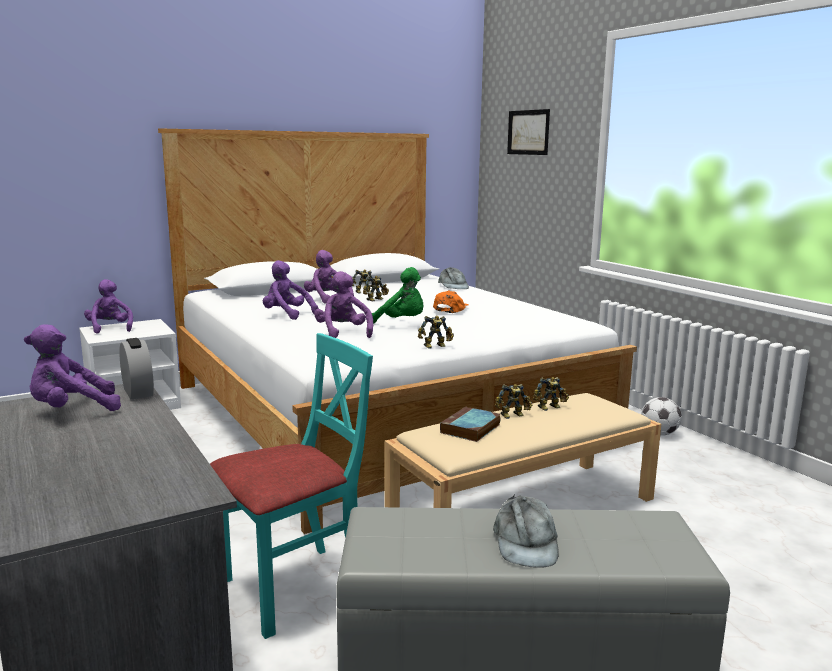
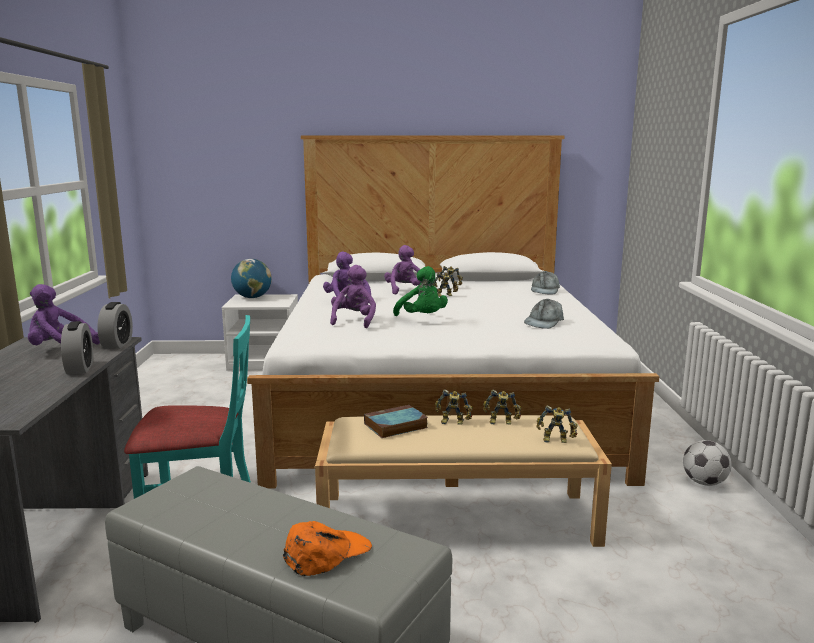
camera: 30 degrees right, 0 degrees up
purple plush toy [84,279,133,334] -> globe [231,259,272,298]
toy robot [418,316,454,349] -> toy robot moved to [536,405,578,443]
orange cap [433,291,469,313] -> orange cap moved to [283,521,372,576]
grey cap [493,494,559,568] -> grey cap moved to [524,299,564,329]
picture [507,109,550,155] -> none
none -> alarm clock [61,321,93,375]

